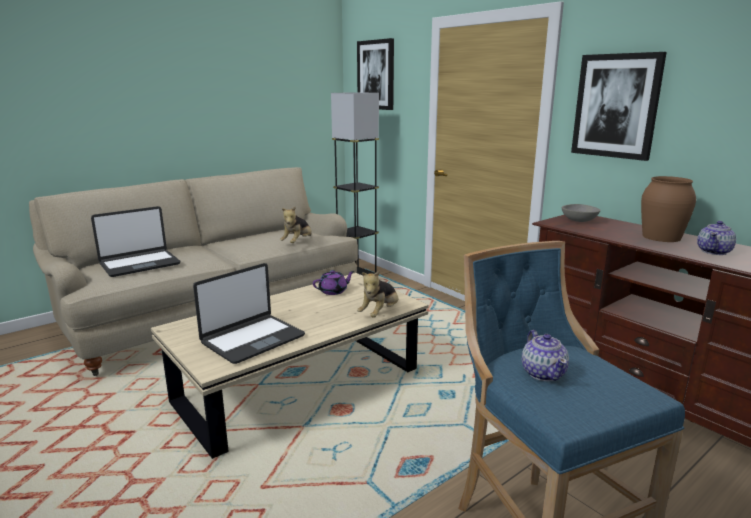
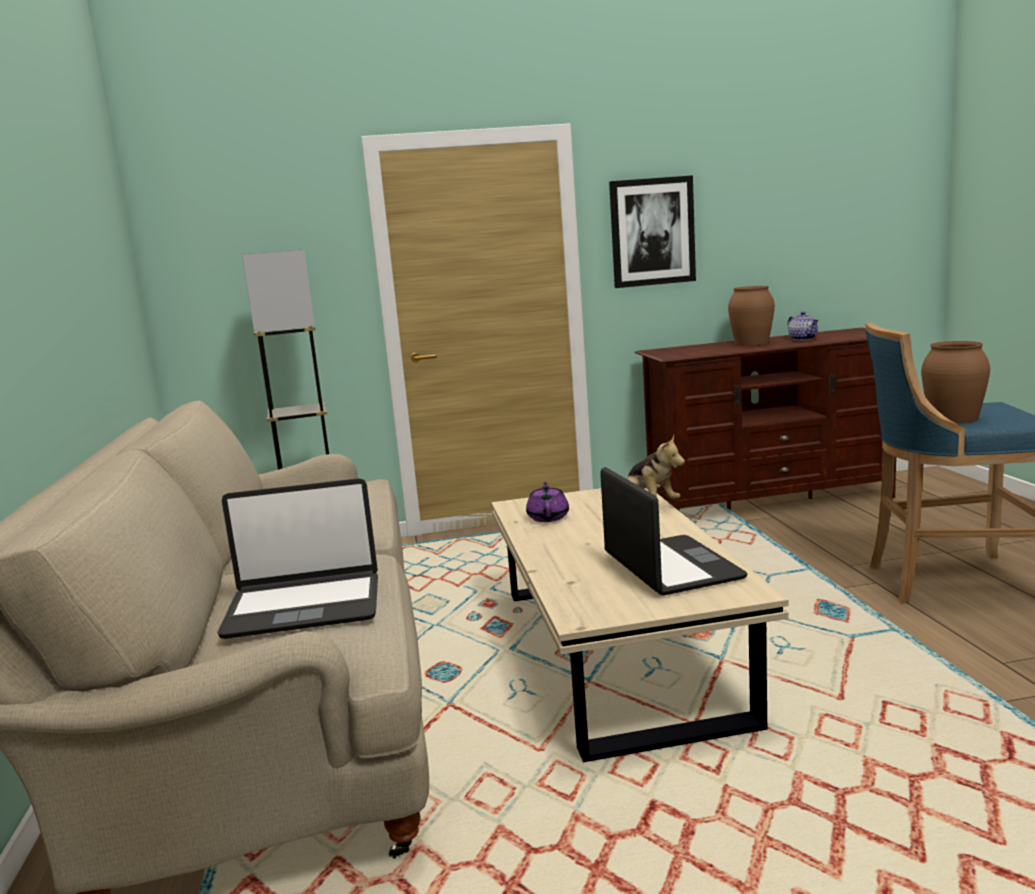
camera: 60 degrees left, 5 degrees down
laptop [91,206,180,277] -> laptop turned 90 degrees clockwise [217,478,378,639]
plush toy [280,207,311,243] -> none
picture [357,38,394,110] -> none
teapot [522,330,569,381] -> brown vase [921,341,990,424]
grey bowl [562,204,600,222] -> none

